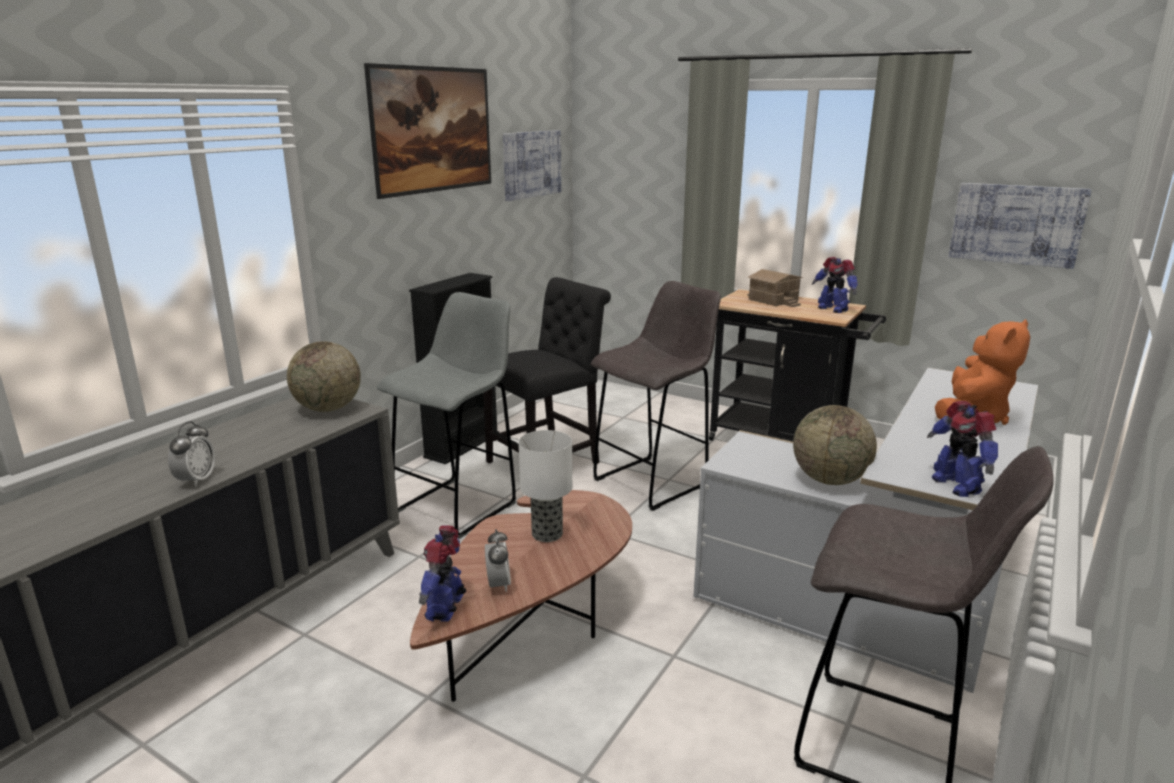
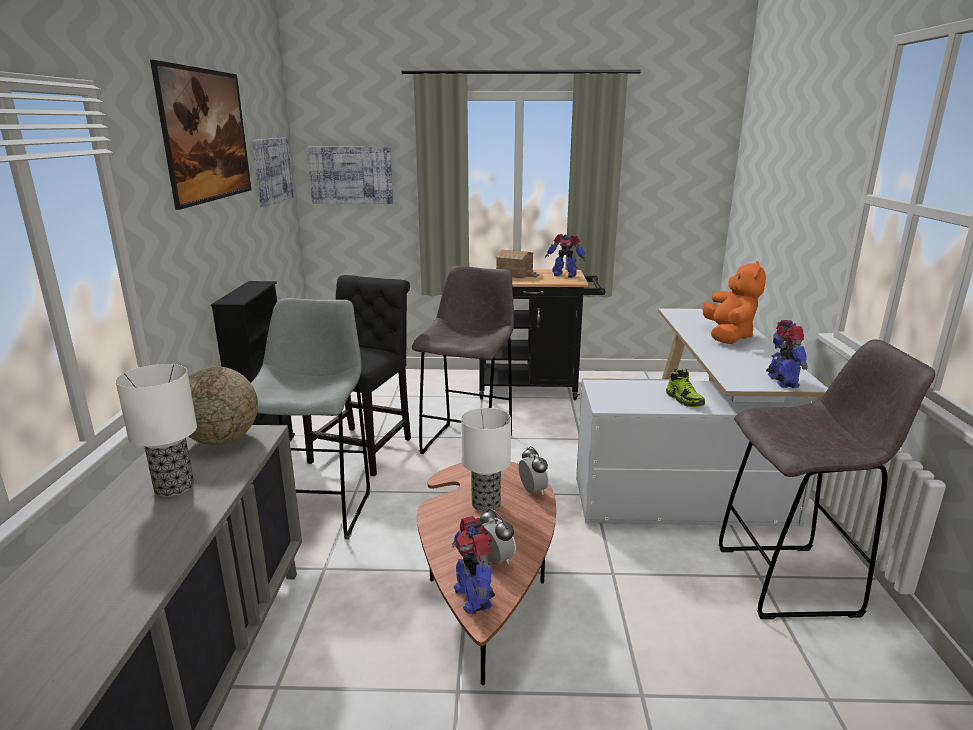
camera: 30 degrees left, 0 degrees up
alarm clock [168,421,215,487] -> alarm clock moved to [519,446,549,495]
globe [793,405,877,485] -> shoe [666,368,705,407]
toy robot [927,401,998,497] -> toy robot turned 135 degrees counterclockwise [766,320,808,388]
picture [948,183,1092,269] -> picture moved to [307,147,393,204]
none -> table lamp [115,364,197,497]

